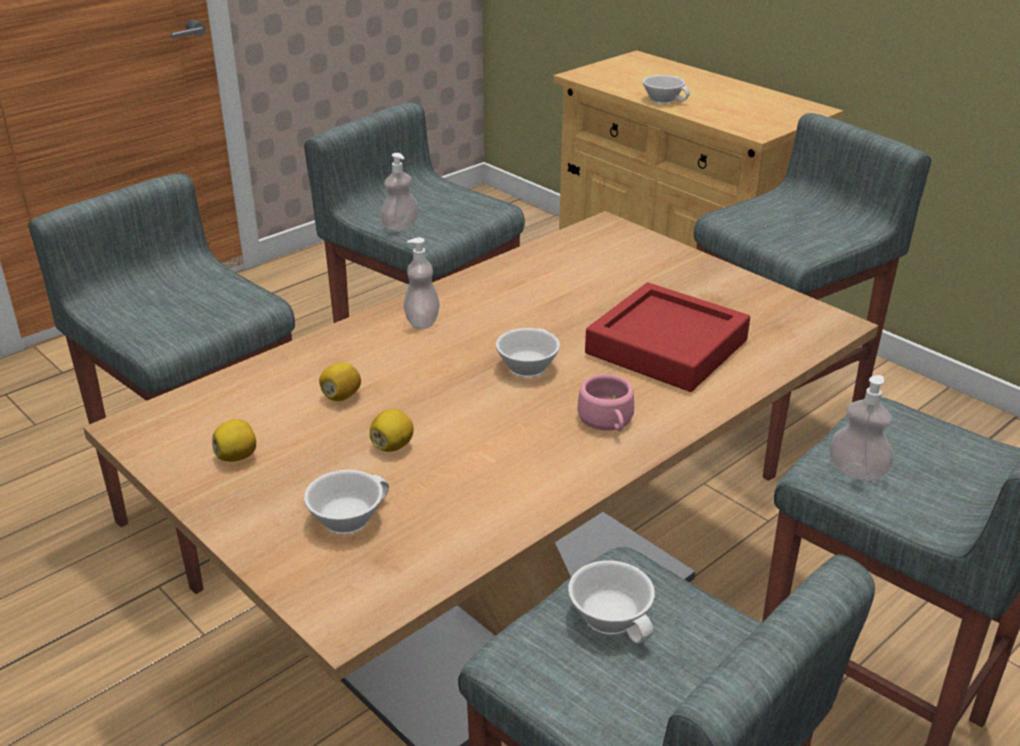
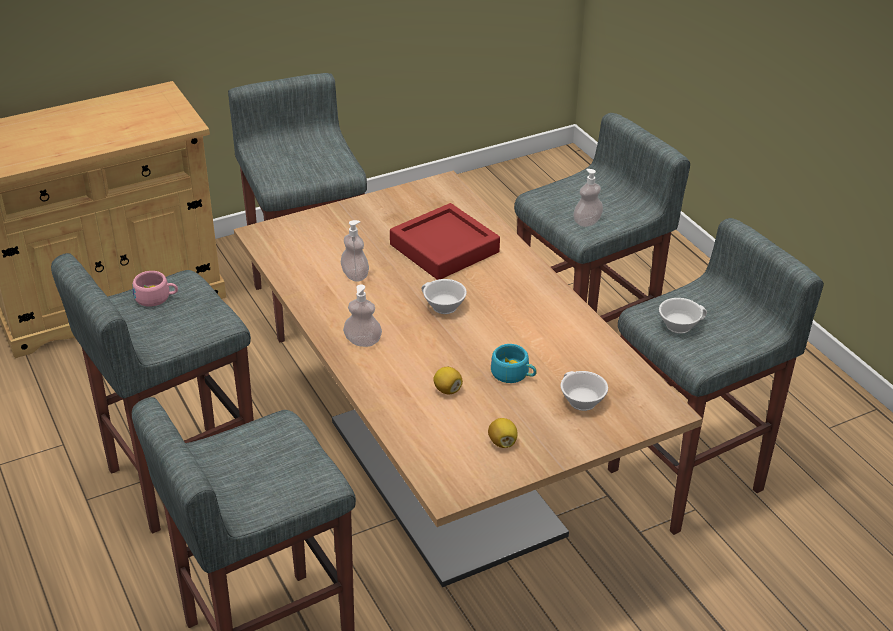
camera: 75 degrees left, 5 degrees up
lemon [370,409,414,452] -> turquoise cup [491,344,537,383]
soap dispenser [380,153,419,232] -> soap dispenser moved to [341,220,369,282]
pink cup [577,374,634,431] -> pink cup moved to [133,271,178,307]
white cup [643,75,690,104] -> none

